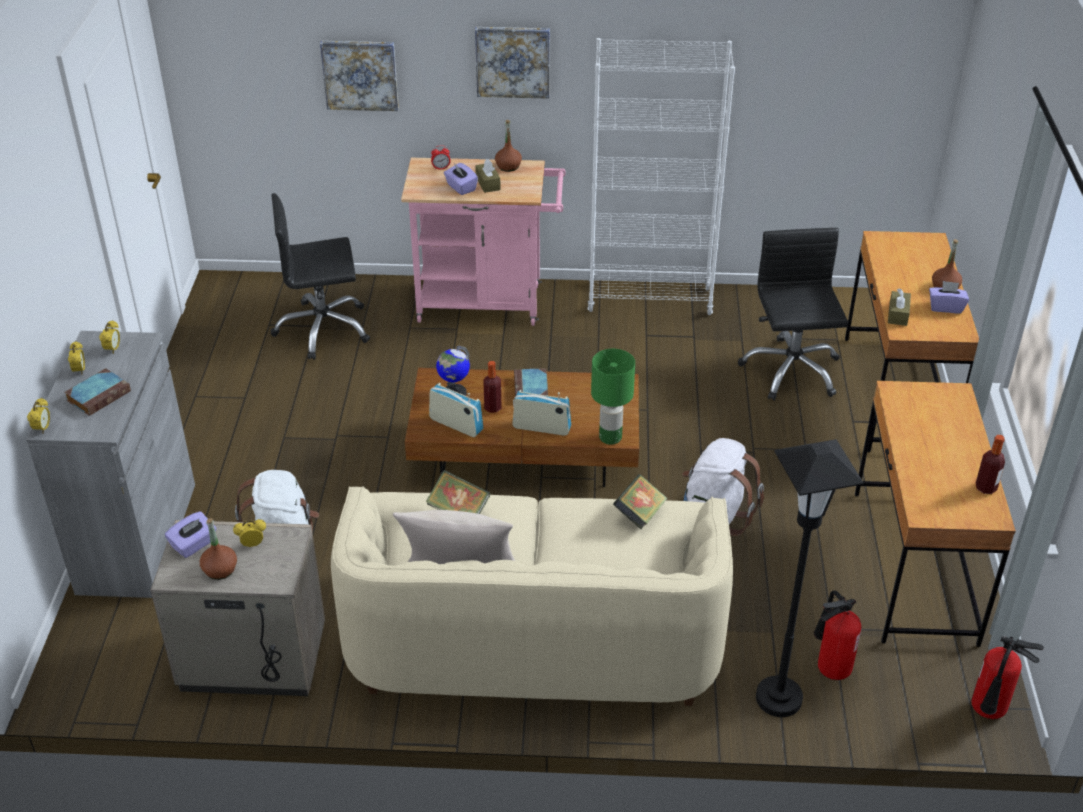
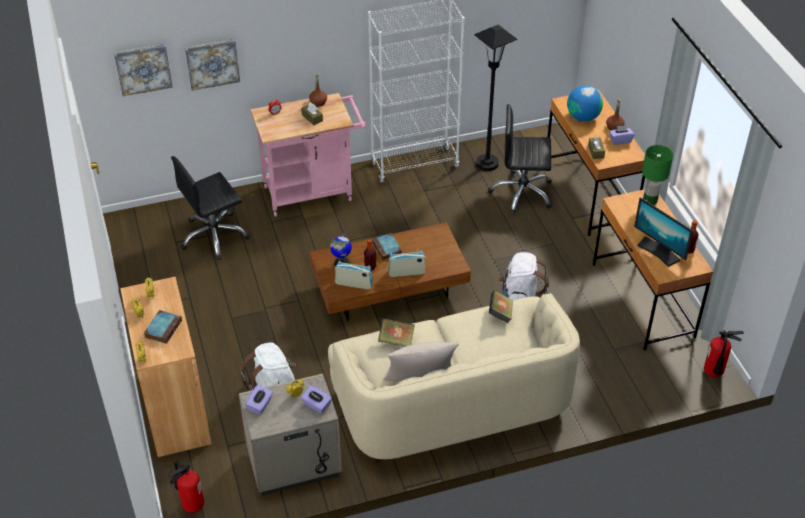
camera: 20 degrees left, 5 degrees up
grey cabinet [26,331,195,598] -> brown cabinet [120,277,212,457]
brown bottle [200,518,237,580] -> none
purple tissue box [444,163,478,195] -> purple tissue box moved to [301,385,332,414]
picture [475,27,550,99] -> picture moved to [114,44,173,96]
green table lamp [591,349,635,445] -> green table lamp moved to [642,145,673,205]
black office chair [738,228,849,401] -> black office chair turned 60 degrees counterclockwise [488,104,552,215]
black floor lamp [756,439,864,717] -> black floor lamp moved to [474,25,517,171]
fire extinguisher [814,590,861,680] -> fire extinguisher moved to [168,461,204,513]
none -> globe [567,86,603,122]
none -> monitor [634,197,693,267]

